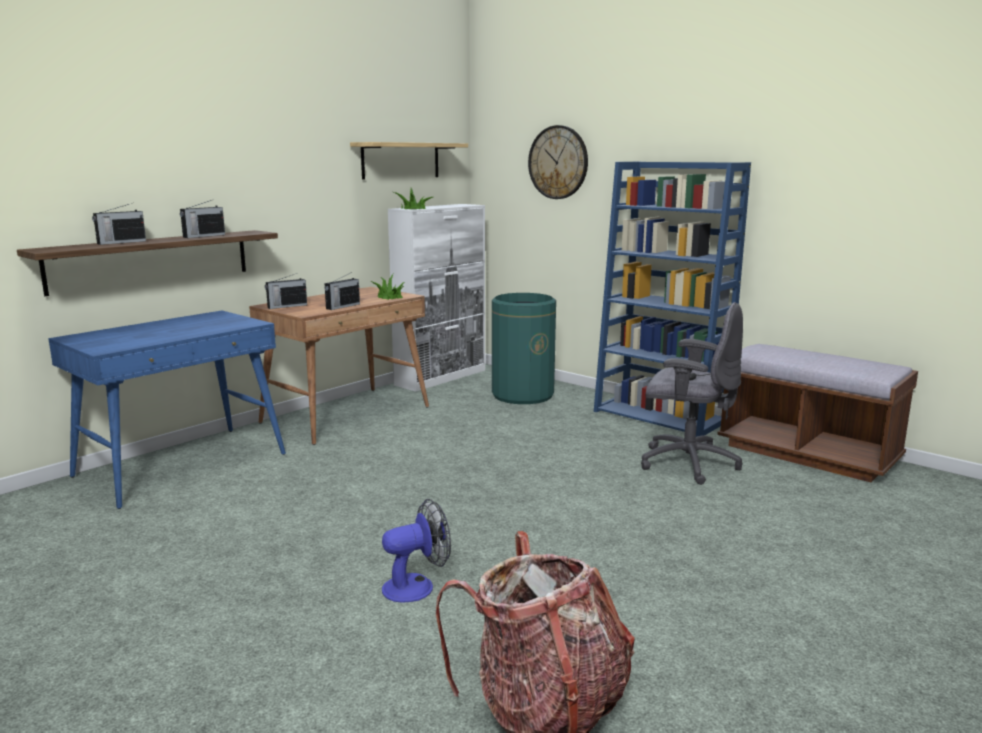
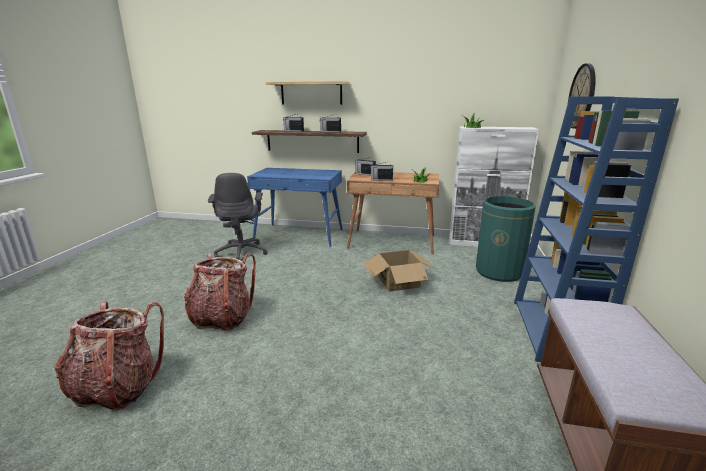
camera: 60 degrees right, 5 degrees up
shelf [350,142,468,180] -> shelf moved to [266,81,350,105]
fan [382,499,451,603] -> backpack [184,253,256,331]
grey office chair [641,302,743,485] -> grey office chair moved to [208,173,268,261]
none -> cardboard box [363,250,437,292]

